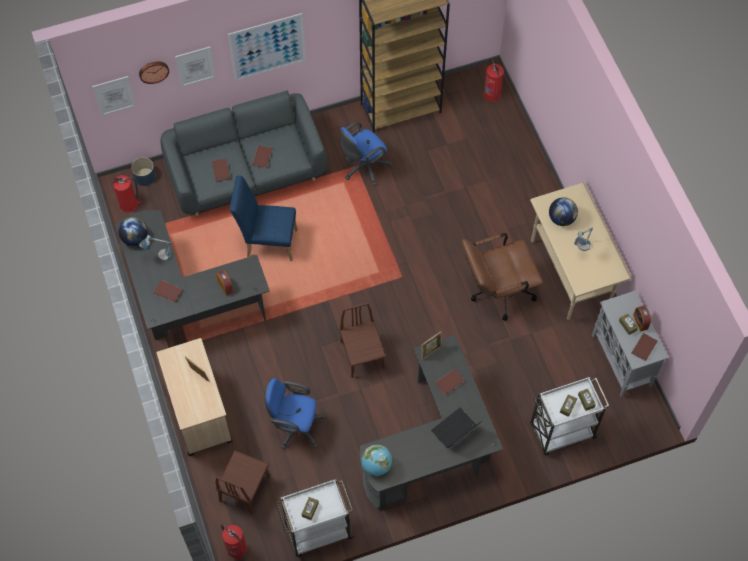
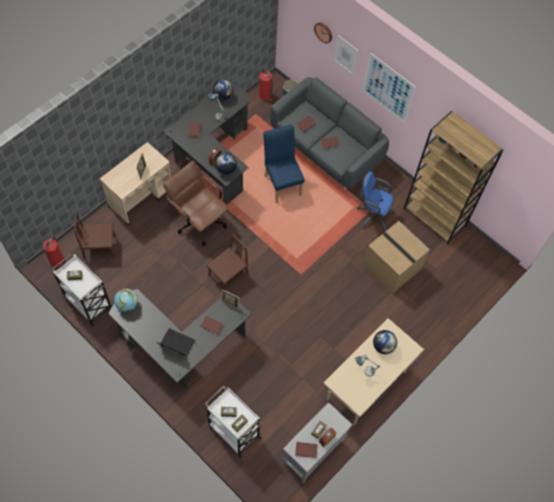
camera: 60 degrees right, 0 degrees up
picture [92,76,136,116] -> none
blue office chair [264,378,326,449] -> none
brown office chair [462,233,543,321] -> brown office chair moved to [163,161,229,246]
fire extinguisher [483,60,504,102] -> none
none -> globe [215,153,237,175]
none -> cardboard box [363,221,430,294]

